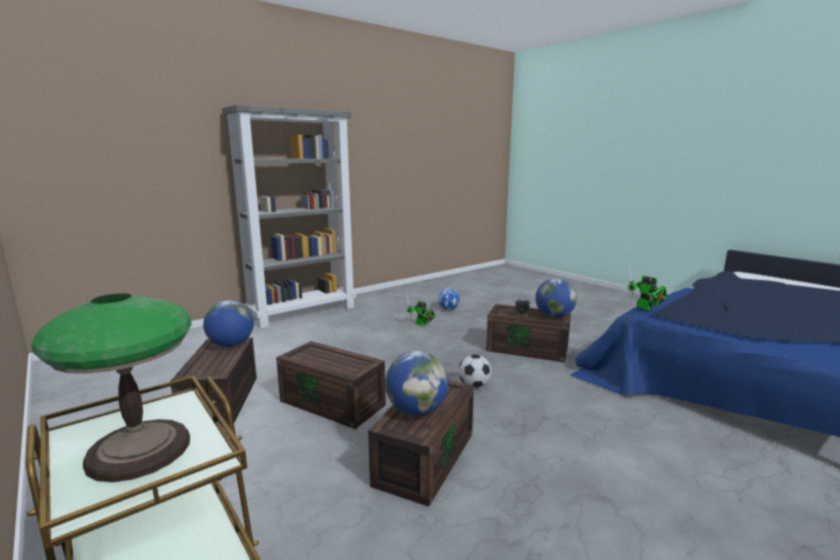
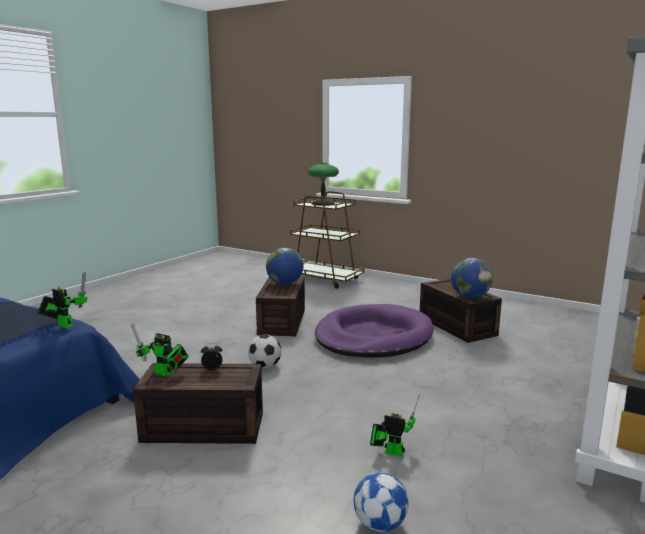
camera: 160 degrees right, 0 degrees up
brown storage box [276,341,386,429] -> purple dog bed [315,304,434,358]
globe [535,278,577,318] -> toy robot [131,323,189,377]

